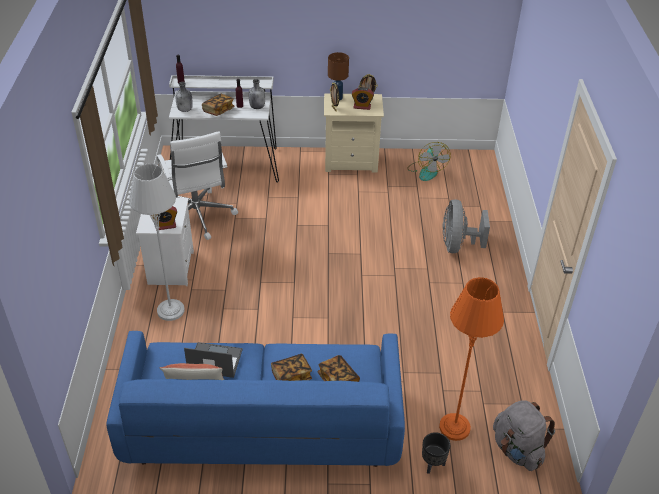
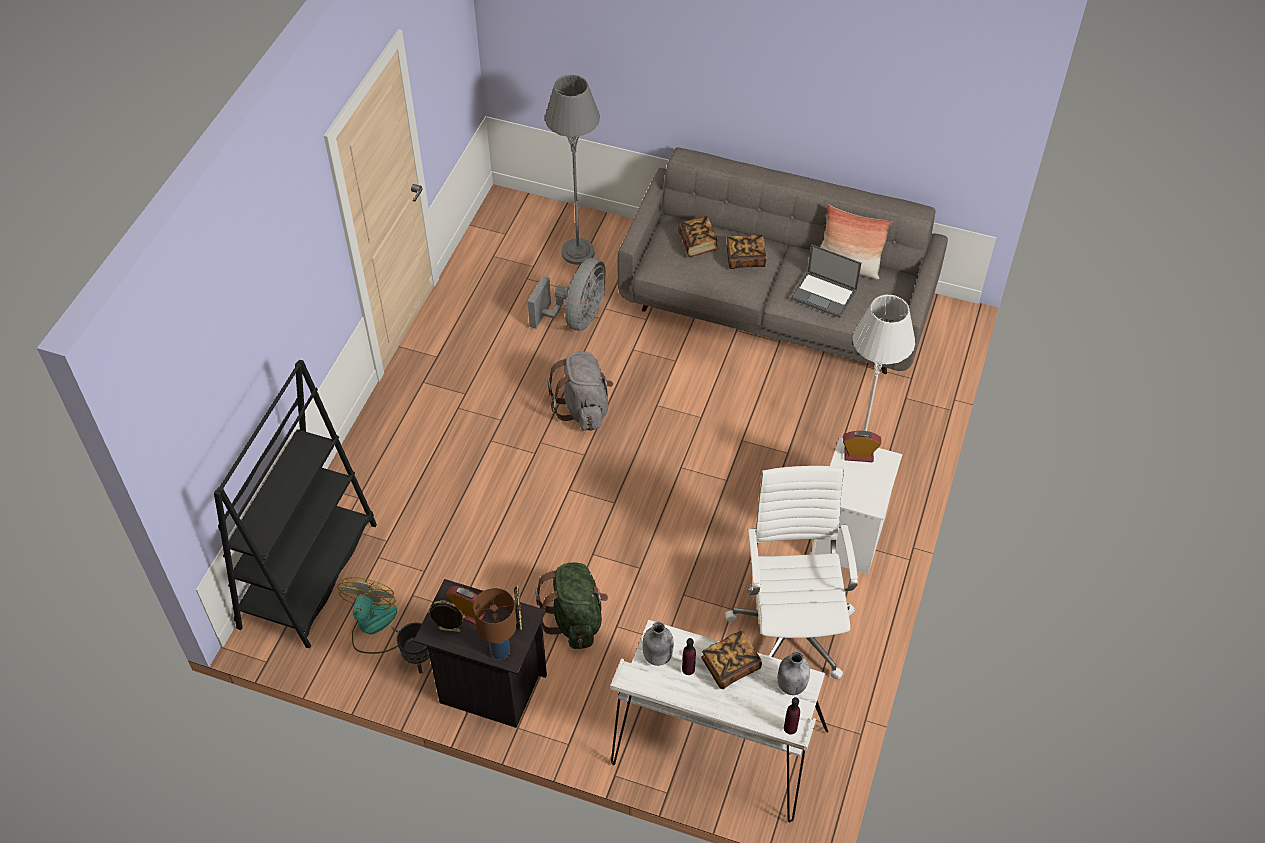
camera: 160 degrees left, 10 degrees up
blue sofa [106,331,405,467] -> grey sofa [618,148,948,374]
beige nightstand [324,93,384,173] -> black nightstand [414,579,547,728]
black planter [422,432,450,474] -> black planter moved to [397,623,429,674]
orange floor lamp [439,277,504,441] -> grey floor lamp [545,75,600,265]
grey fan [442,199,490,253] -> grey fan moved to [528,258,606,331]
grey backpack [493,400,555,471] -> grey backpack moved to [548,352,613,431]
none -> black bookcase [214,360,377,648]
none -> green backpack [535,562,608,649]

